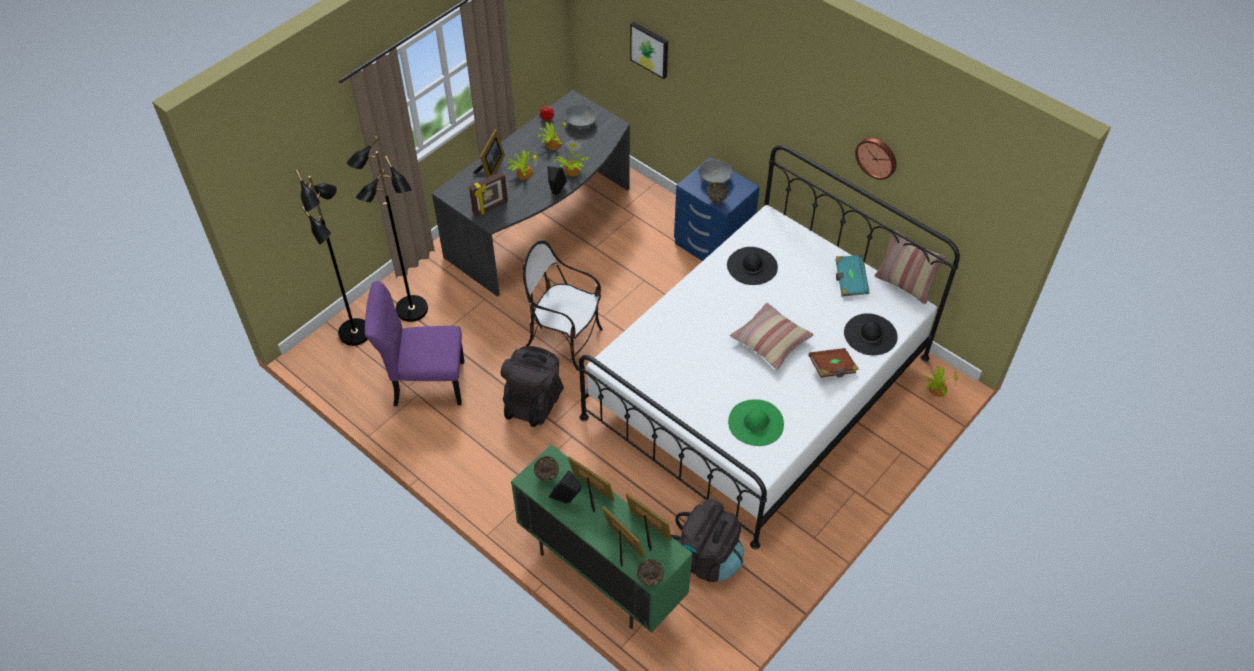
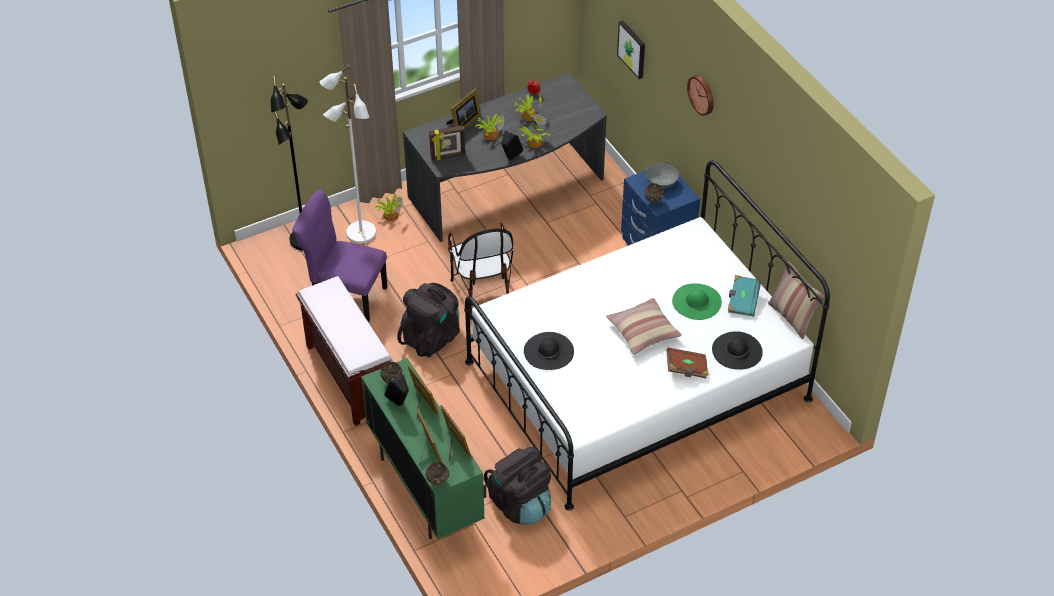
camera: 20 degrees right, 5 degrees down
black floor lamp [346,136,428,322] -> white floor lamp [320,64,376,244]
chair [523,240,603,371] -> chair turned 150 degrees counterclockwise [448,222,514,320]
grey bowl [565,104,597,129] -> none
black hat [727,247,778,285] -> black hat moved to [524,332,574,370]
green hat [728,399,784,446] -> green hat moved to [672,283,722,320]
wall clock [855,138,897,180] -> wall clock moved to [687,75,714,116]
potted plant [924,366,958,397] -> potted plant moved to [374,195,403,221]
none -> brown bench [296,276,394,426]

